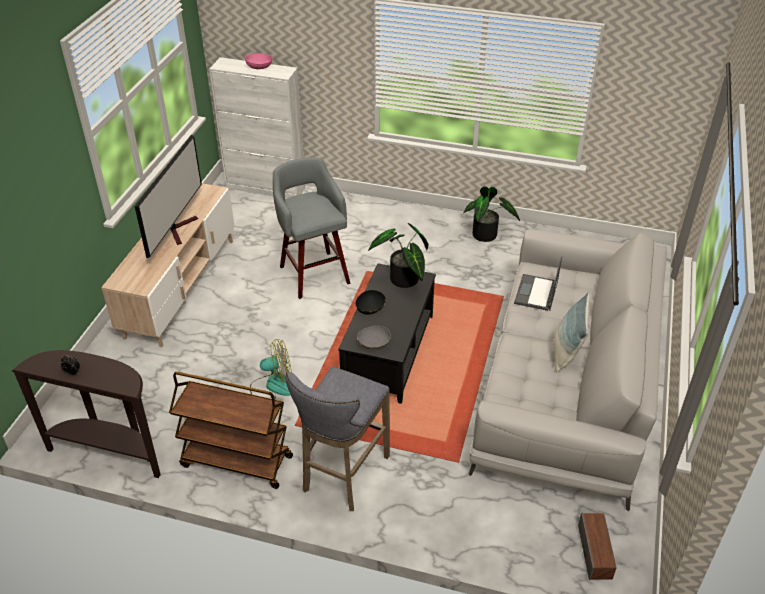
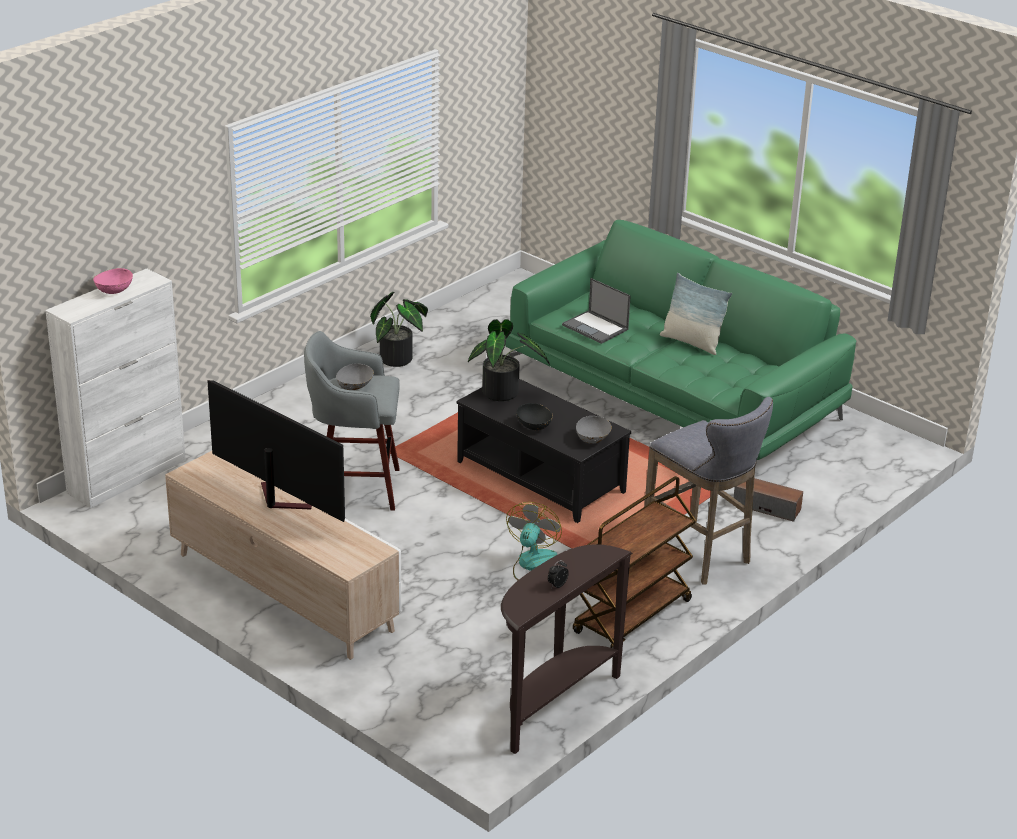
camera: 65 degrees left, 10 degrees down
grey sofa [469,229,667,511] -> green sofa [505,220,856,460]
speaker [578,513,617,580] -> speaker moved to [734,478,803,522]
none -> grey bowl [336,363,374,390]

